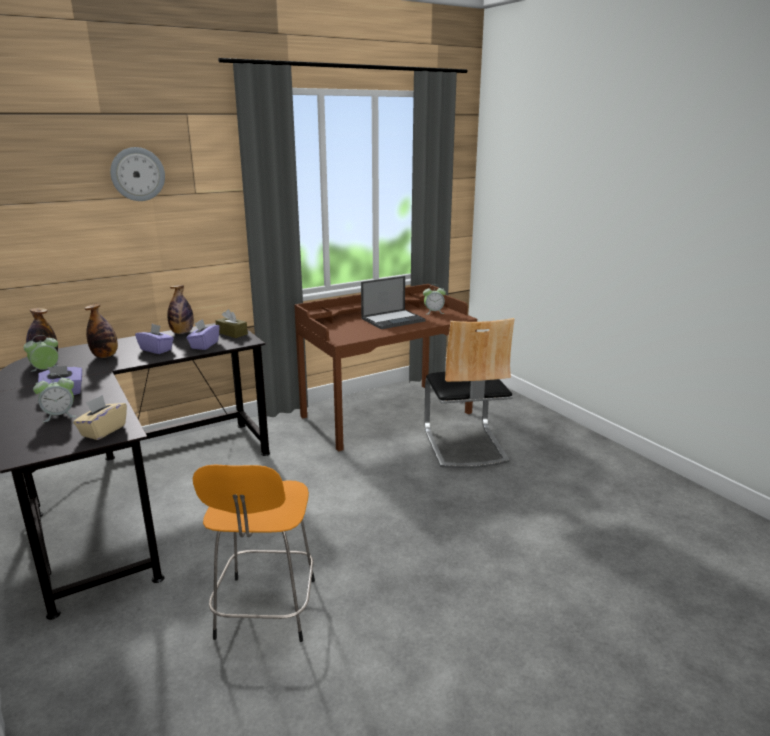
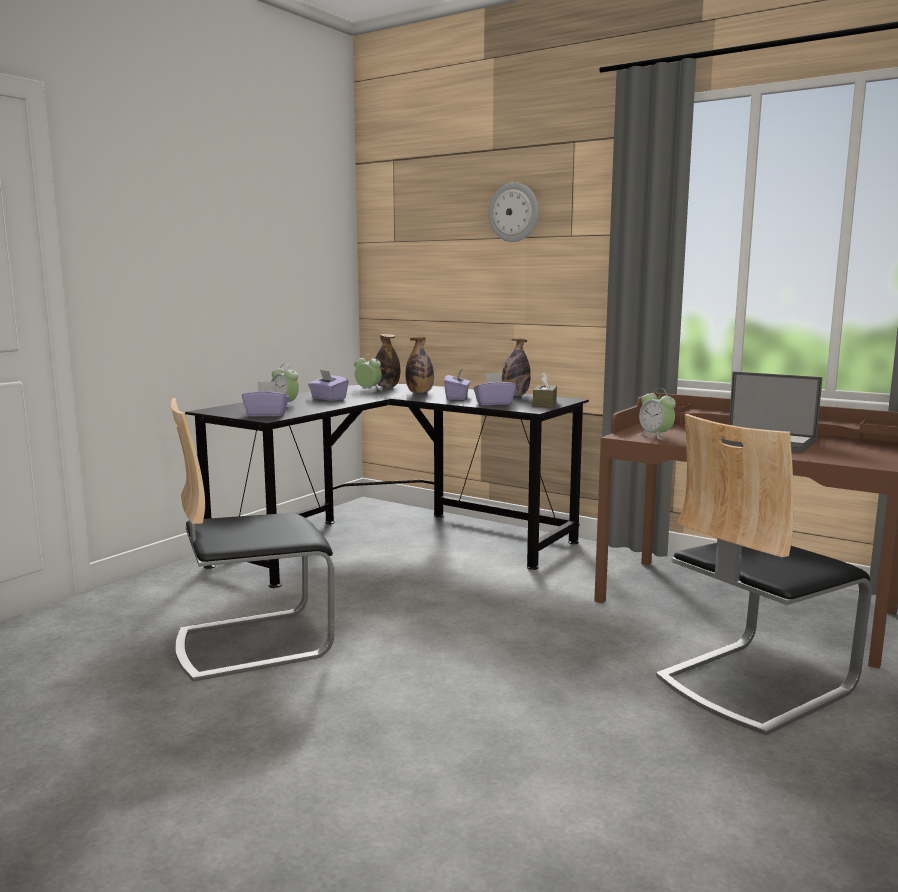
camera: 65 degrees right, 10 degrees down
beige tissue box [73,395,127,440] -> purple tissue box [242,382,289,417]
orange stool [193,464,315,642] -> chair [171,398,334,682]
alarm clock [423,287,446,314] -> alarm clock moved to [637,388,676,440]

